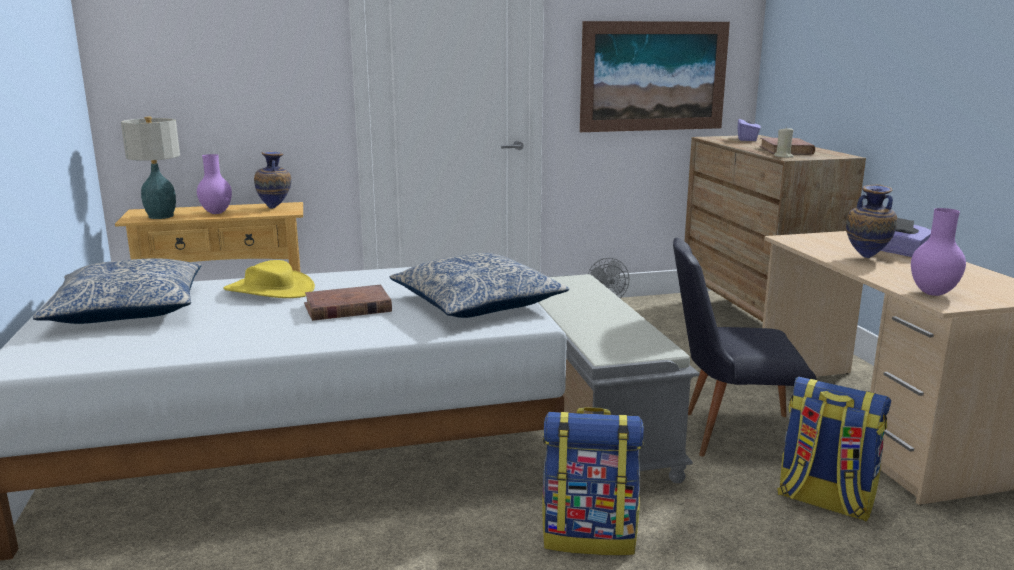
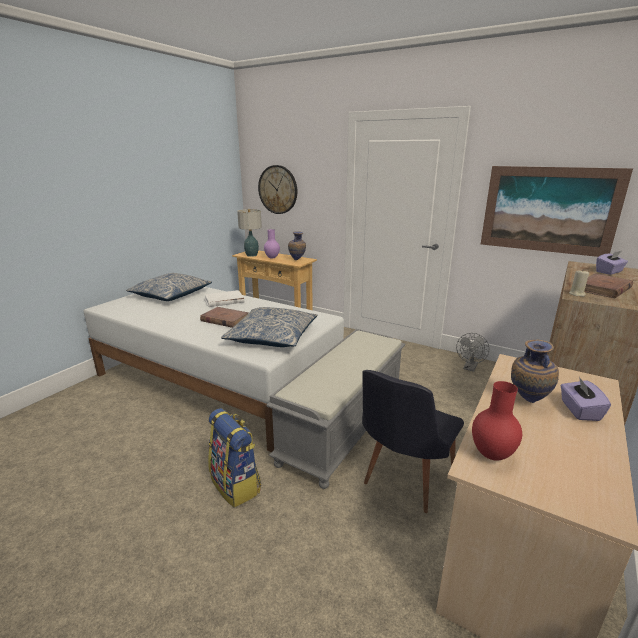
camera: 45 degrees right, 5 degrees up
yellow hat [223,260,315,298] -> white book [204,290,244,307]
black chair [673,238,817,457] -> black chair turned 105 degrees counterclockwise [362,370,464,513]
backpack [777,377,891,522] -> none
purple vase [911,208,966,296] -> red vase [472,381,522,461]
none -> wall clock [258,165,297,214]

